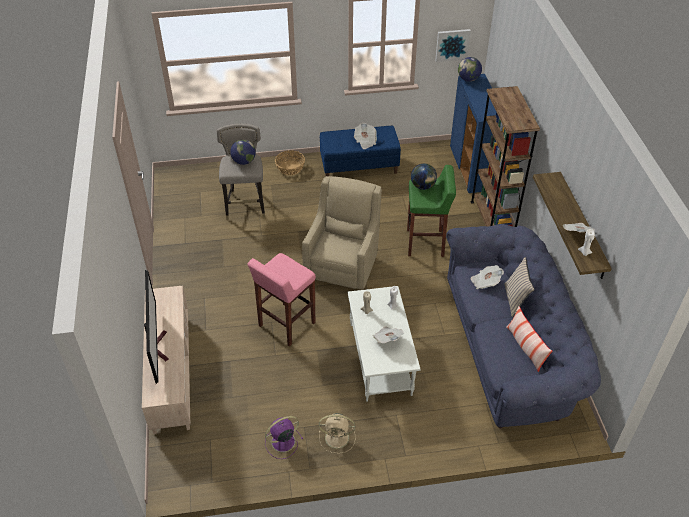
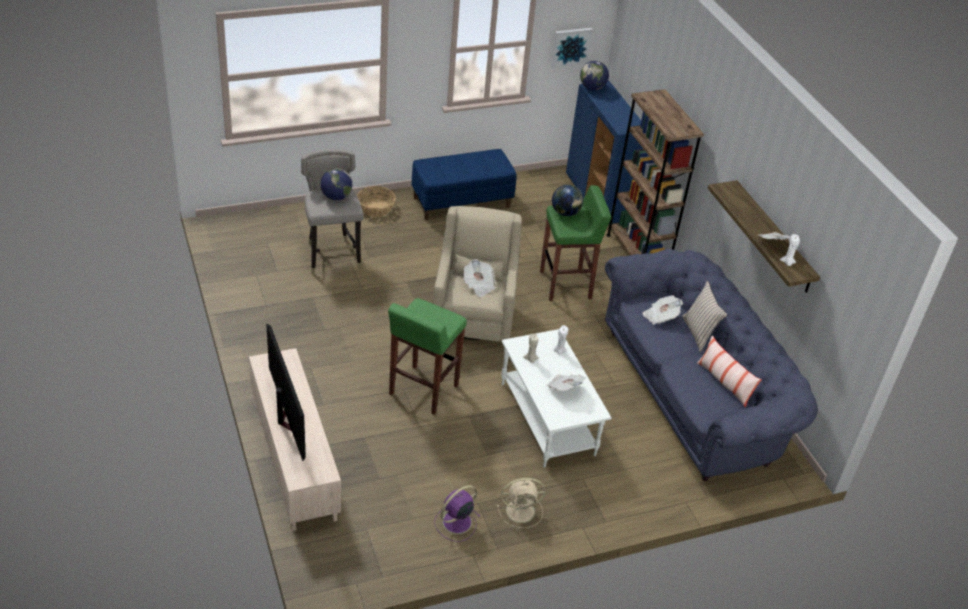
camera: 15 degrees left, 5 degrees down
pink stool [248,253,316,347] -> green stool [388,298,467,415]
newspaper [354,123,377,149] -> newspaper moved to [464,259,496,297]

